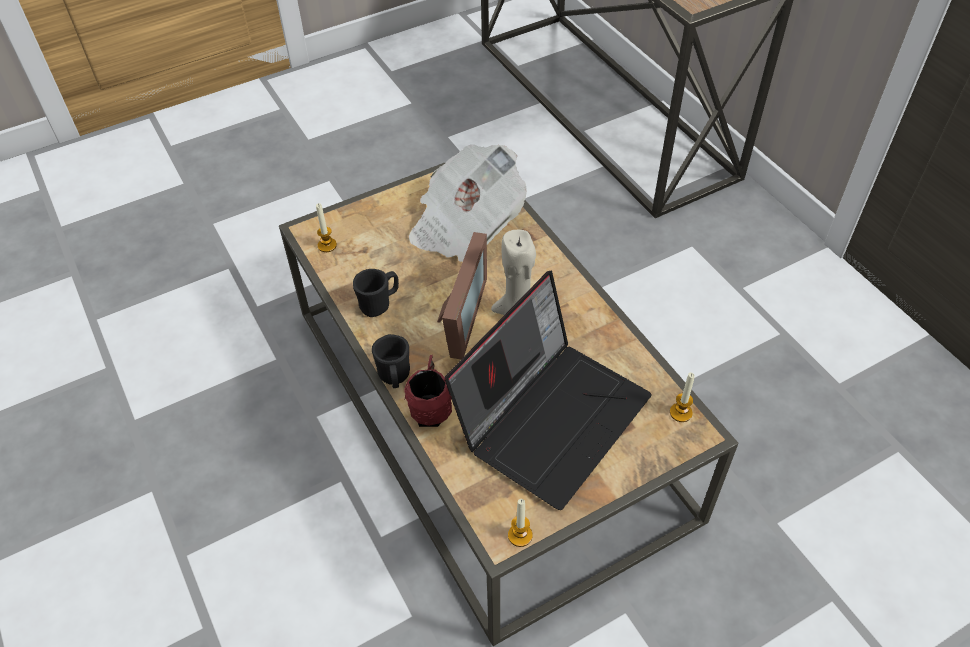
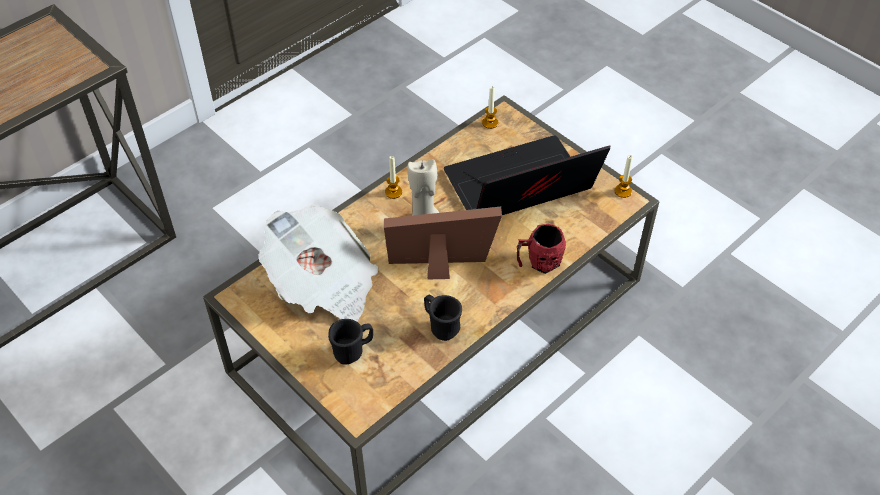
camera: 105 degrees left, 0 degrees up
candle [316,203,337,252] -> candle moved to [385,156,402,199]
black mug [372,334,410,388] -> black mug moved to [328,319,373,364]
laptop [445,271,652,510] -> laptop turned 45 degrees counterclockwise [444,135,610,215]

